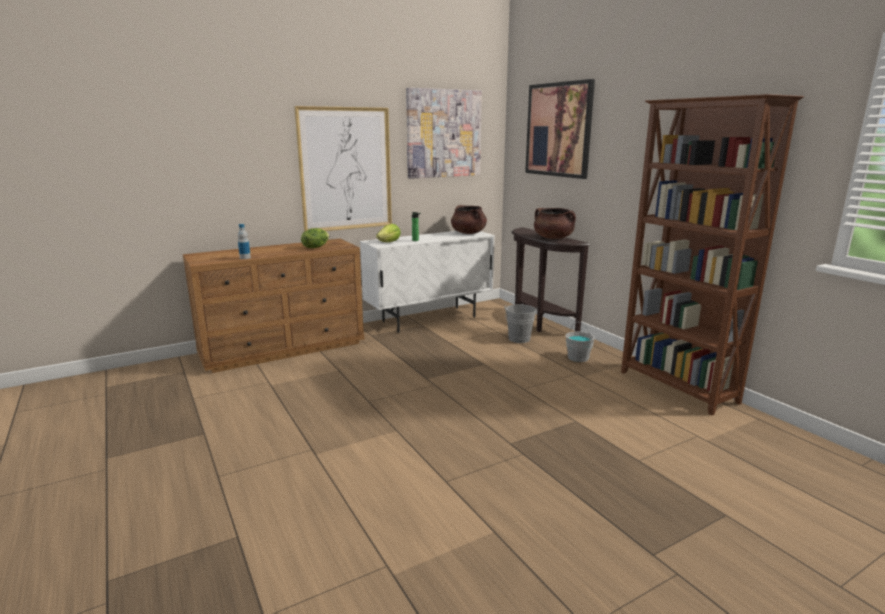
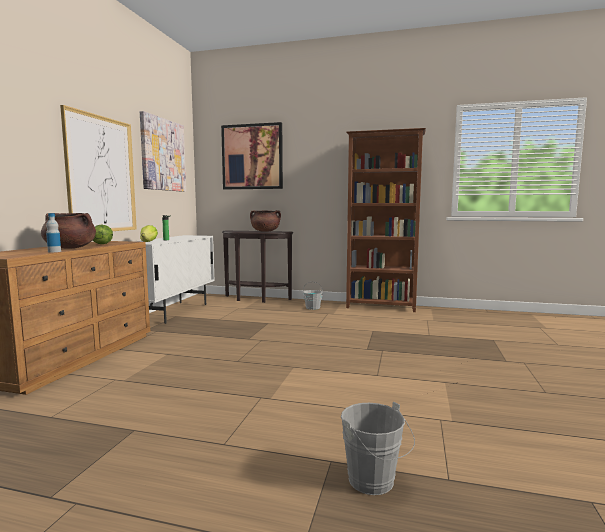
camera: 45 degrees left, 10 degrees down
brown cooking pot [451,205,487,234] -> brown cooking pot moved to [41,213,96,248]
grey bucket [504,304,537,343] -> grey bucket moved to [341,402,415,495]

